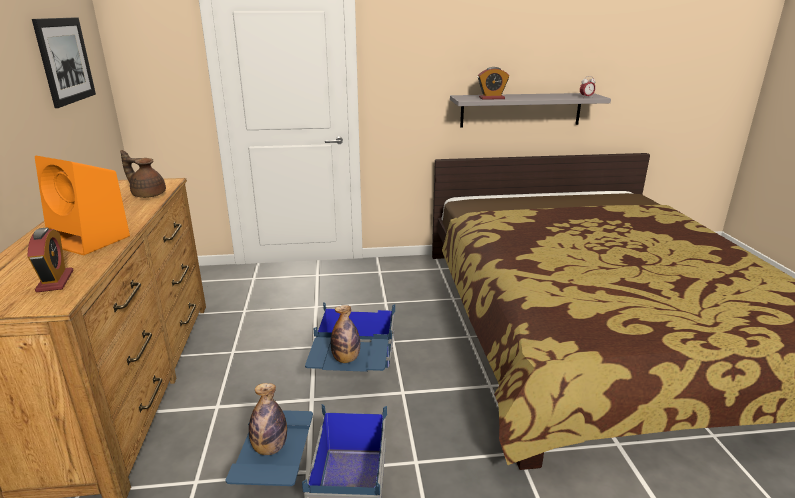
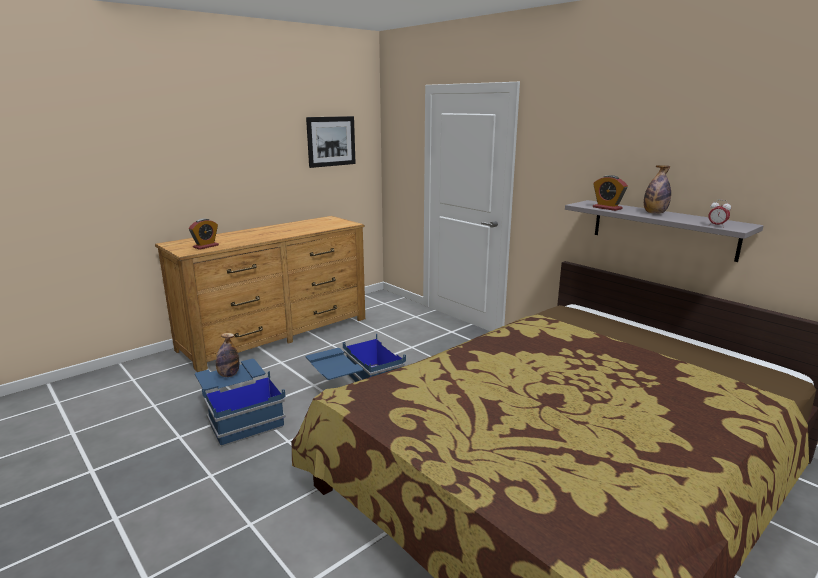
camera: 55 degrees right, 5 degrees down
orange speaker [35,156,130,255] -> none
brown teapot [120,150,166,198] -> none
bottle [331,305,360,363] -> bottle moved to [644,165,671,214]

